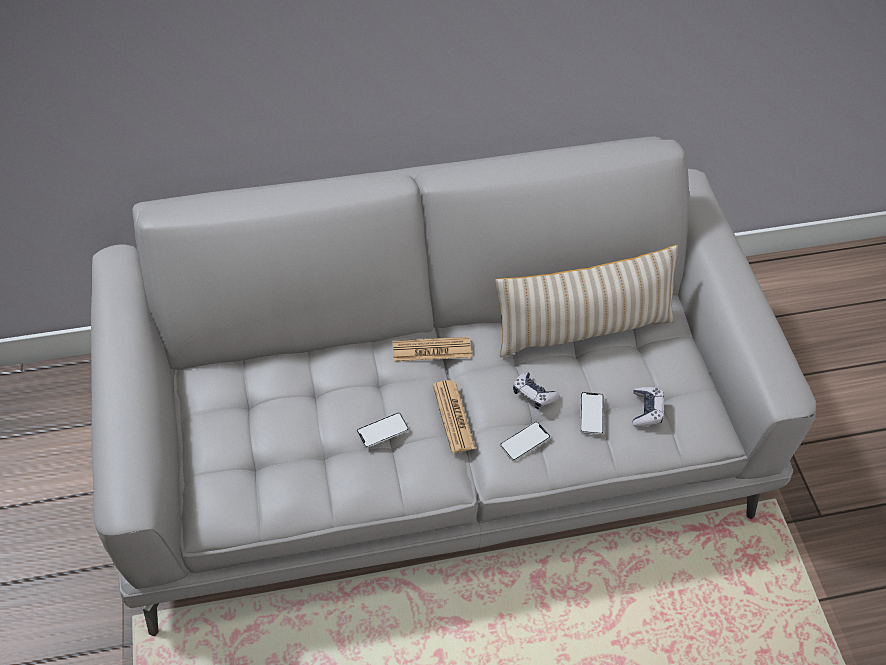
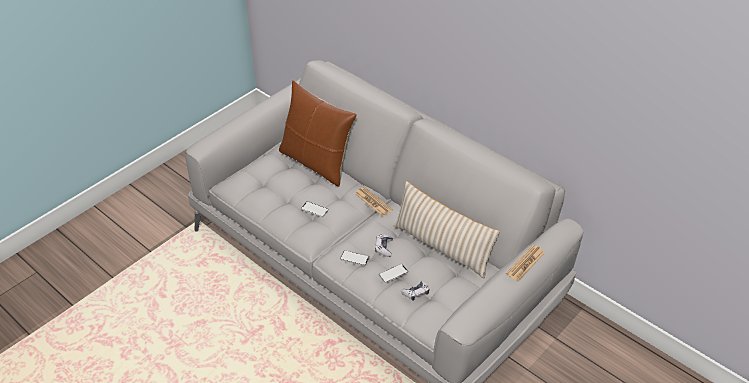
camera: 55 degrees right, 10 degrees down
newspaper [433,380,476,453] -> newspaper moved to [506,245,545,282]
none -> brown pillow [279,80,357,187]

